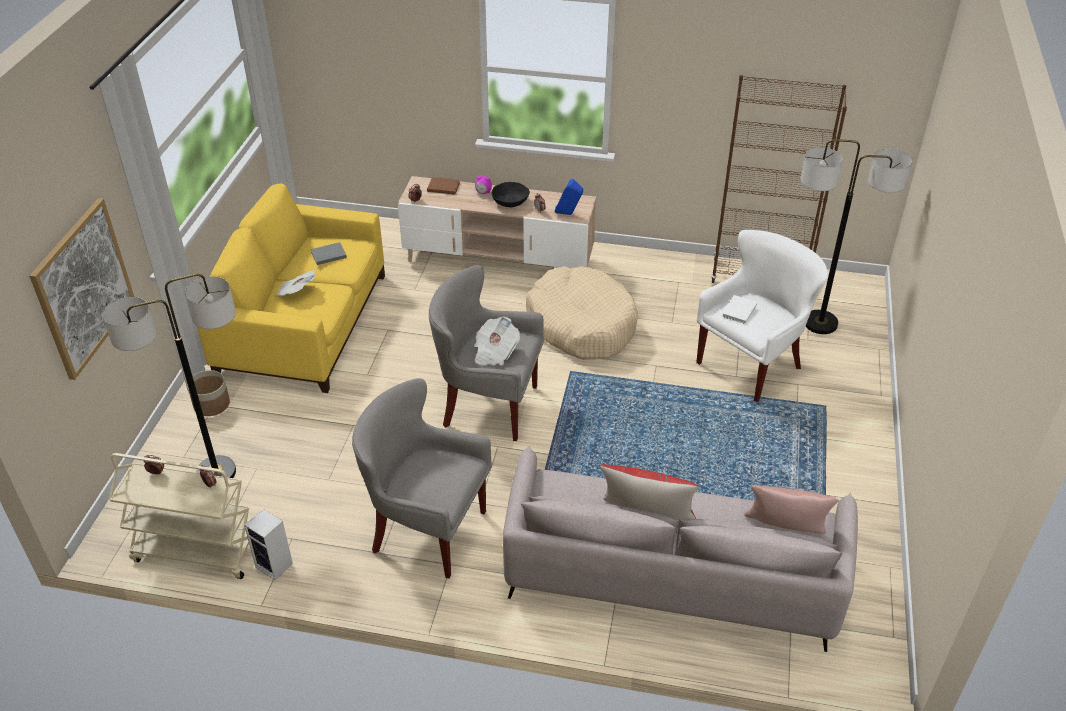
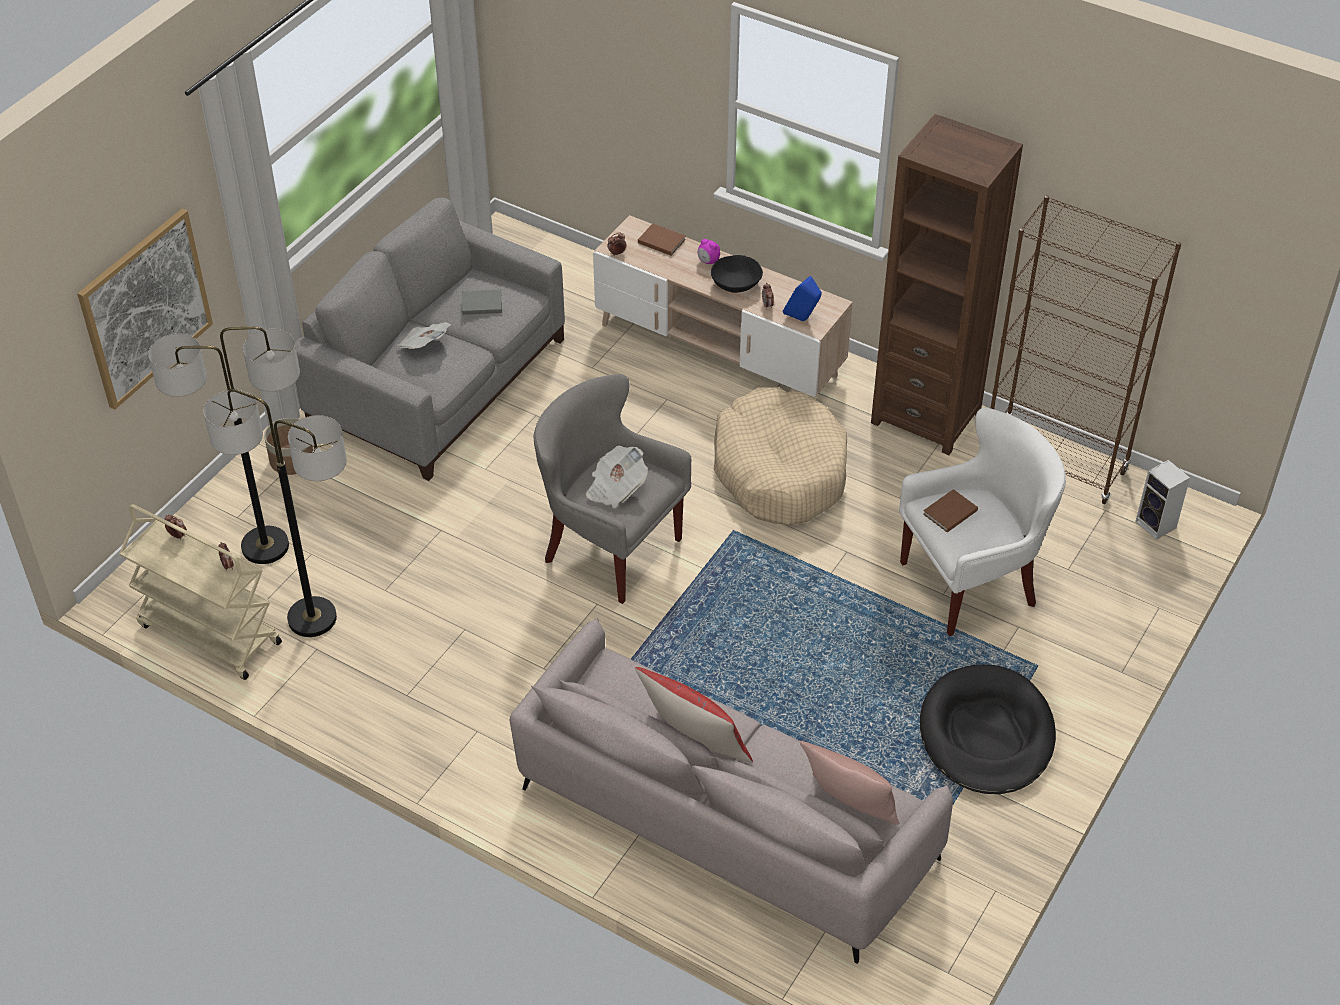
camera: 20 degrees right, 5 degrees up
yellow sofa [197,184,385,393] -> grey sofa [295,198,565,481]
speaker [244,509,293,580] -> speaker moved to [1135,460,1190,540]
grey armchair [352,378,492,579] -> none
white book [722,295,757,324] -> brown book [923,489,978,532]
floor lamp [800,139,912,334] -> floor lamp moved to [203,389,347,637]
none -> brown bookcase [871,114,1023,455]
none -> black dog bed [920,664,1056,794]

